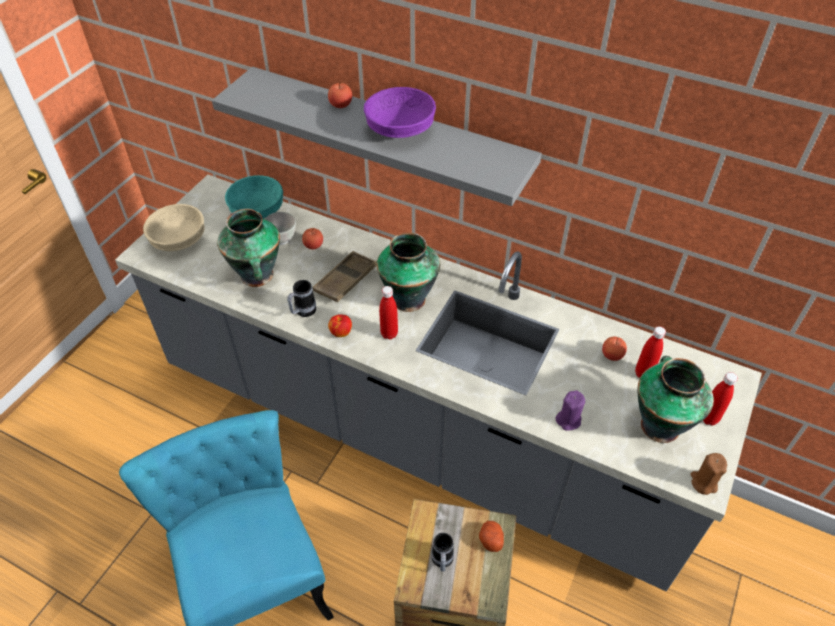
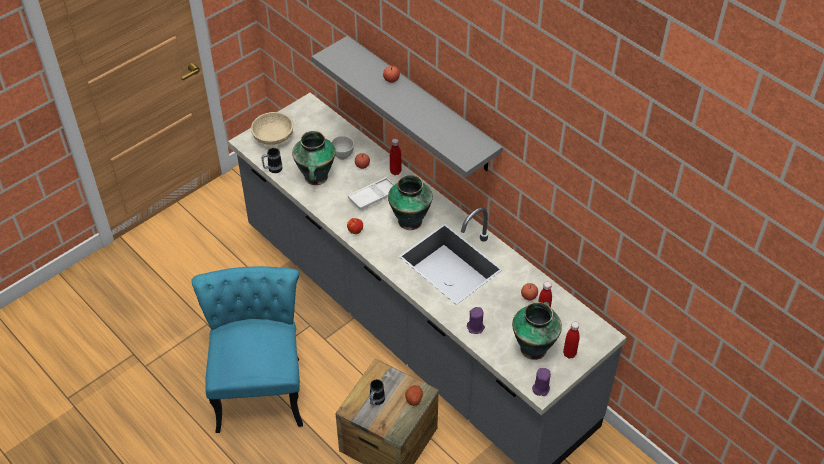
camera: 20 degrees right, 0 degrees up
turquoise bowl [225,175,283,219] -> none
mug [287,280,316,317] -> mug moved to [261,148,283,173]
brown tray [313,251,377,302] -> white tray [348,177,395,210]
purple bowl [364,87,436,138] -> none
red bottle [379,286,398,340] -> red bottle moved to [390,139,402,175]
brown candle [691,453,727,495] -> purple candle [532,368,551,396]

